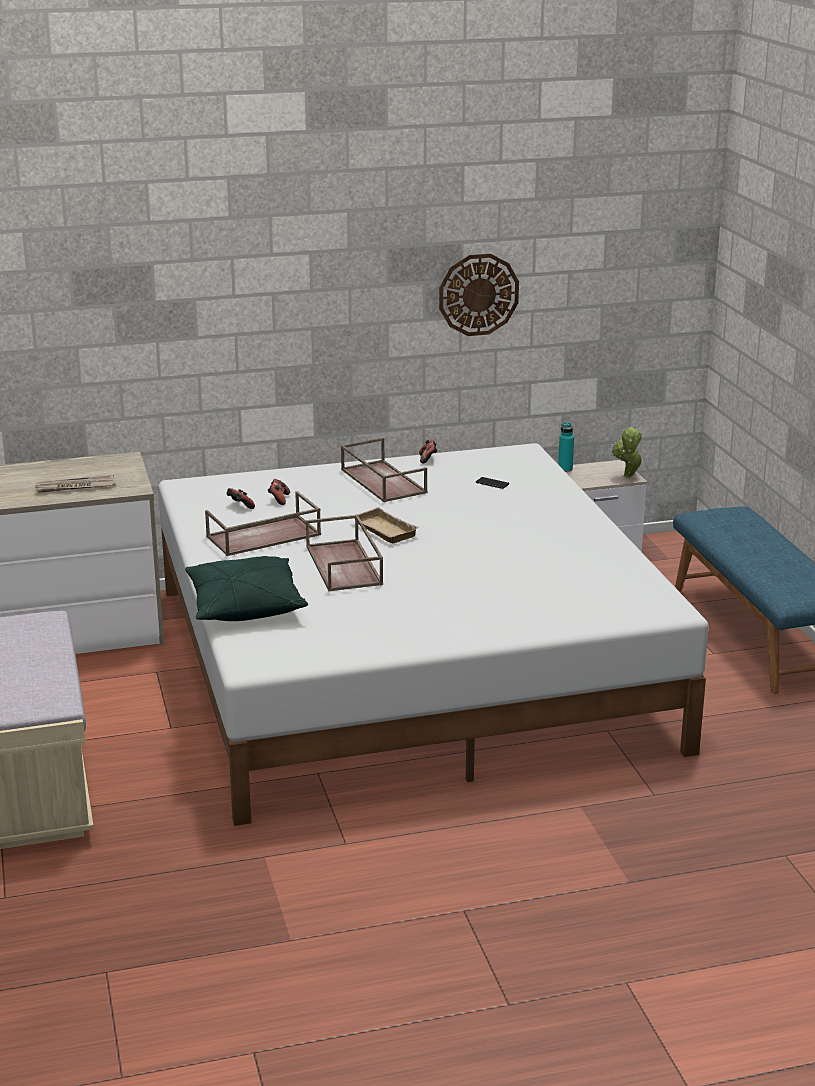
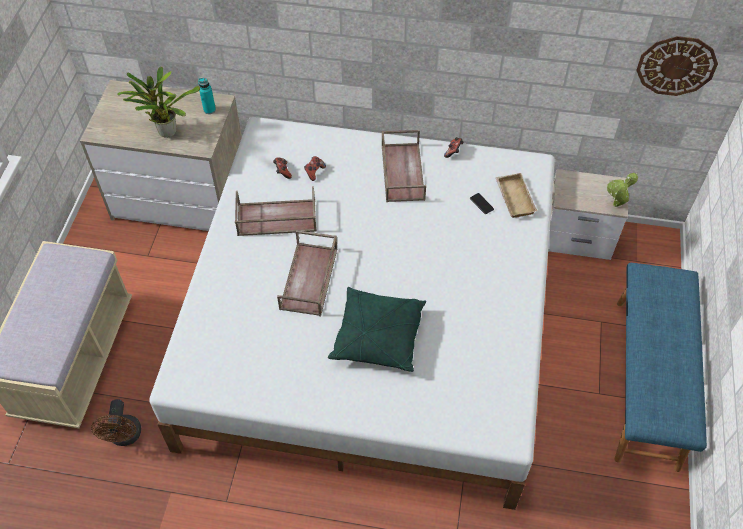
camera: 25 degrees right, 30 degrees up
newspaper [35,475,116,493] -> potted plant [117,66,200,138]
green pillow [185,556,308,621] -> green pillow moved to [328,287,426,372]
beige tray [354,507,419,543] -> beige tray moved to [495,173,537,218]
wall clock [439,254,519,336] -> wall clock moved to [636,36,718,96]
turquoise bottle [558,423,574,472] -> turquoise bottle moved to [198,78,216,114]
none -> brown fan [91,399,141,446]

